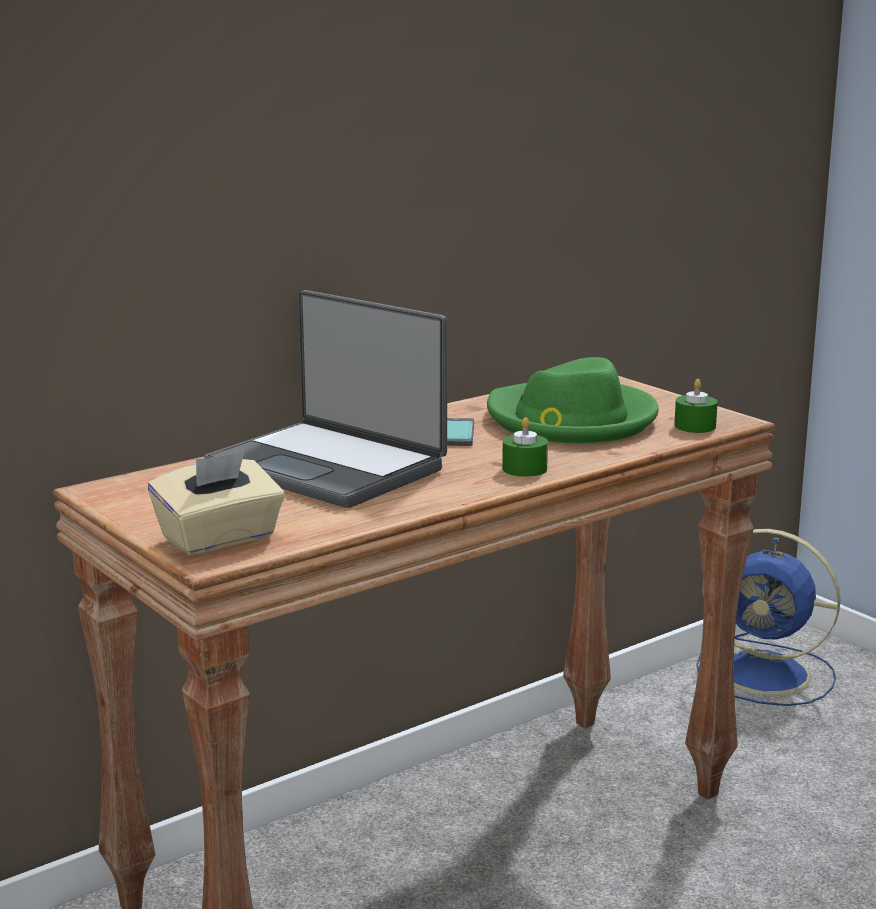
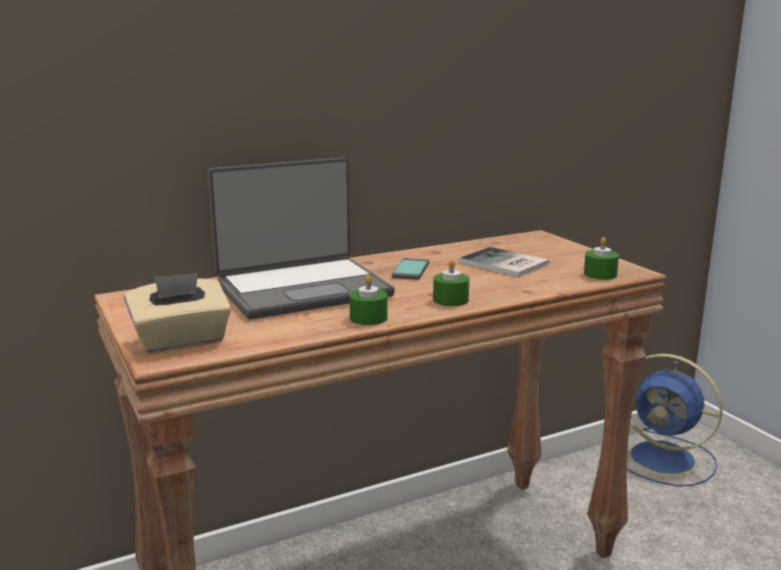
camera: 10 degrees right, 0 degrees up
laptop [204,290,448,508] -> laptop turned 75 degrees counterclockwise [208,158,395,320]
green hat [487,357,659,443] -> book [459,247,549,277]
none -> green candle [349,275,388,325]

